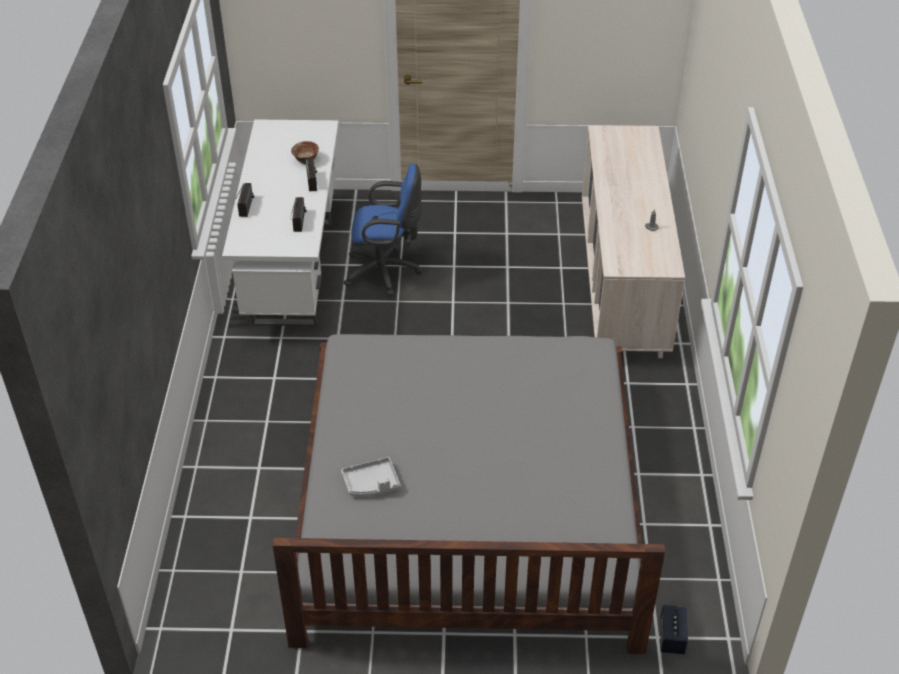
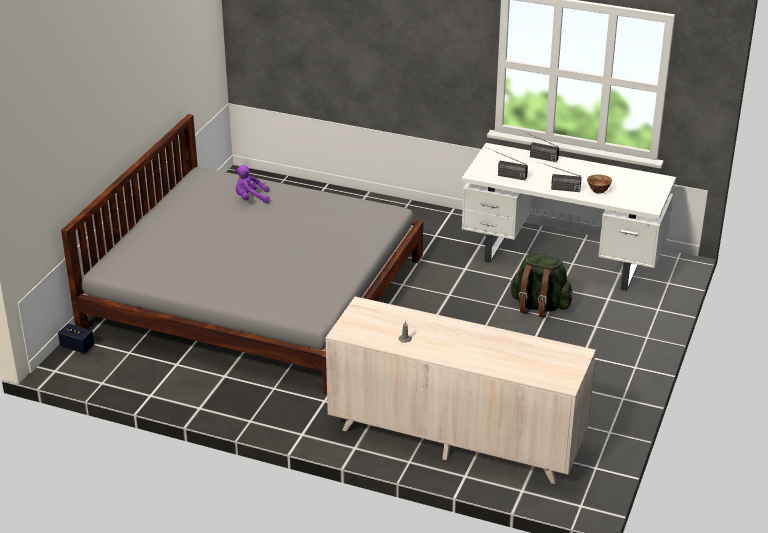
camera: 110 degrees right, 10 degrees down
grey tray [341,457,401,497] -> purple plush toy [235,165,270,203]
blue office chair [344,163,423,297] -> green backpack [511,253,572,318]

